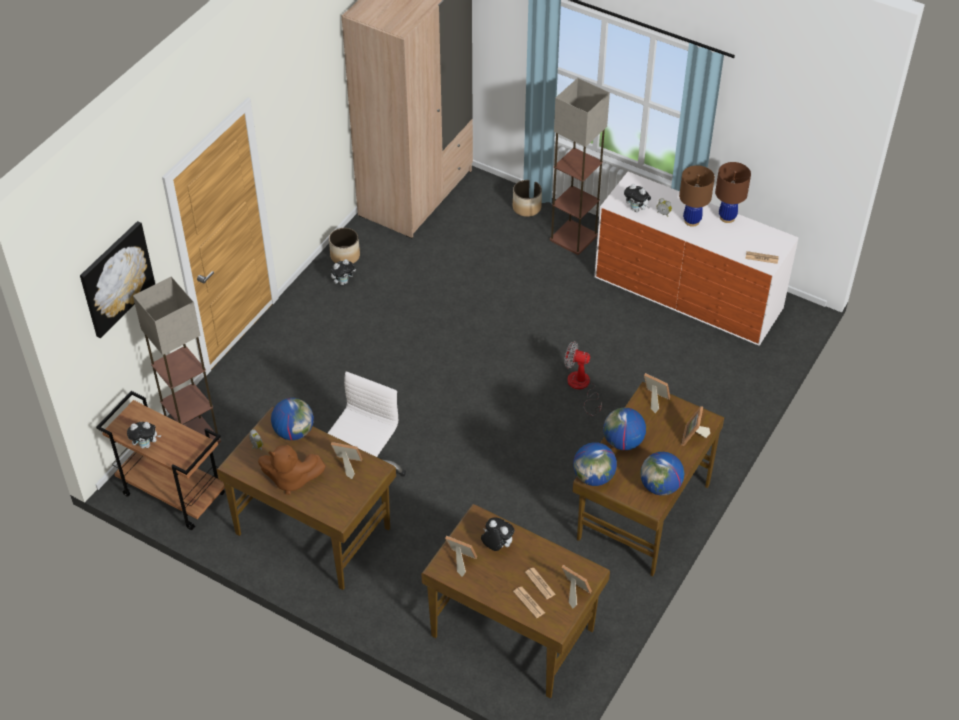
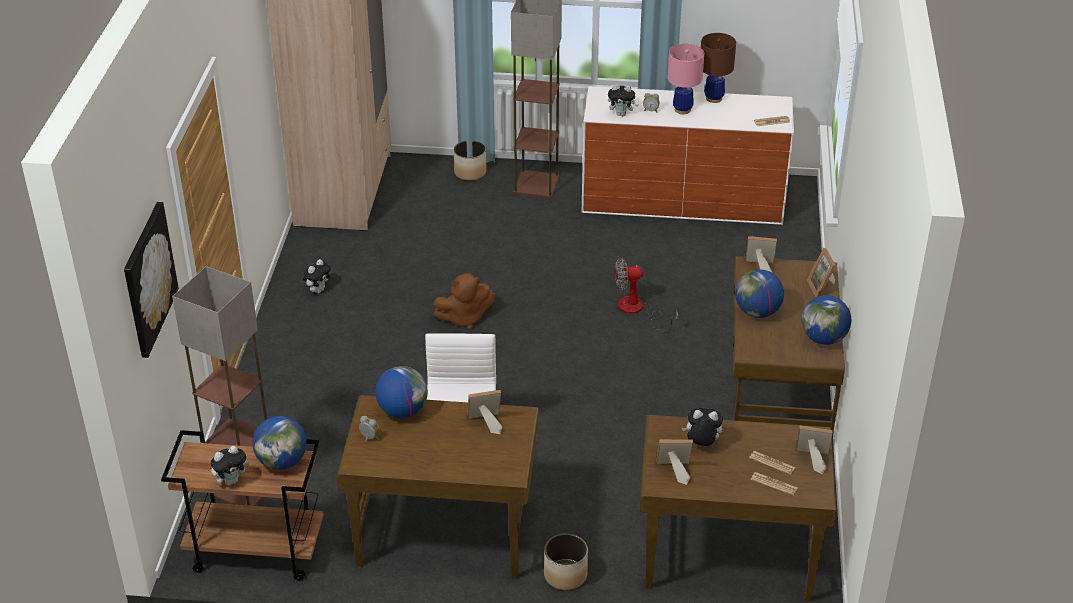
camera: 25 degrees left, 10 degrees down
brown plush toy [258,445,326,495] -> brown plush toy moved to [433,274,495,330]
planter [329,228,360,263] -> planter moved to [544,533,588,590]
globe [573,442,617,486] -> globe moved to [253,416,307,470]
brown table lamp [679,165,715,227] -> pink table lamp [667,44,704,114]

